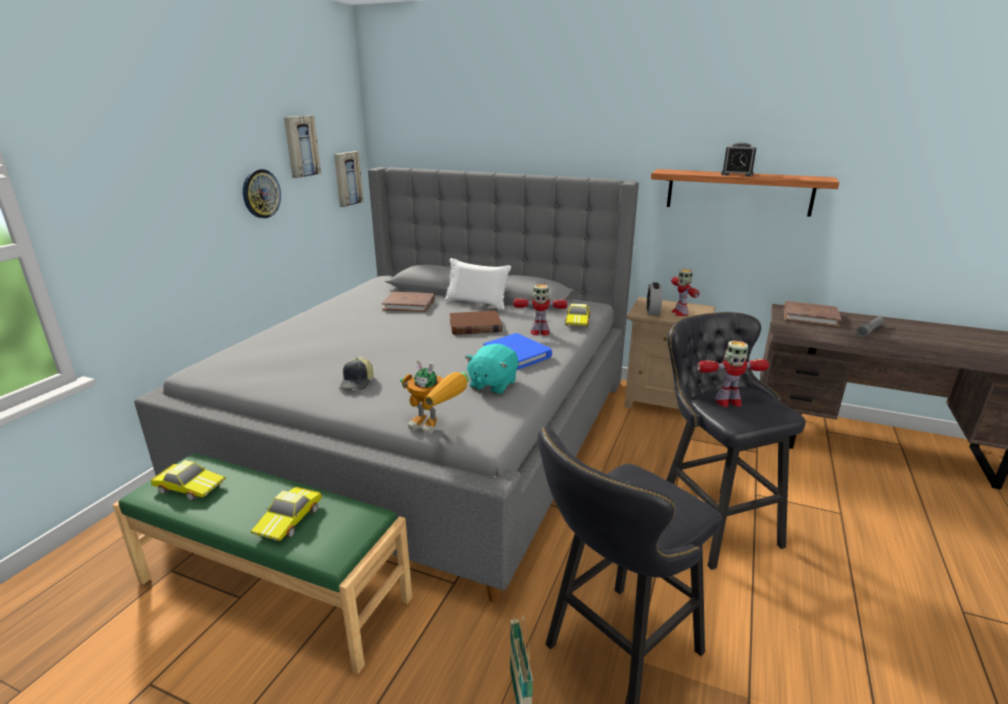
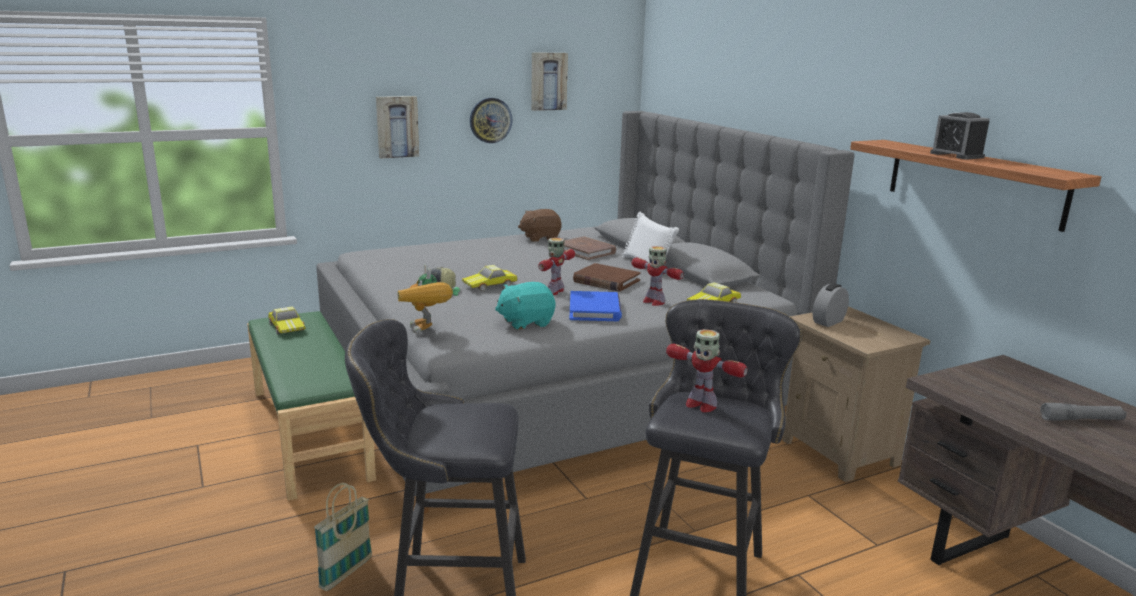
camera: 40 degrees right, 5 degrees down
toy car [251,487,322,541] -> toy car moved to [462,265,517,291]
picture [334,151,363,207] -> picture moved to [376,96,419,158]
toy robot [671,269,700,316] -> toy robot moved to [538,238,575,295]
brown book [784,301,841,327] -> none
none -> brown plush toy [518,209,562,242]

